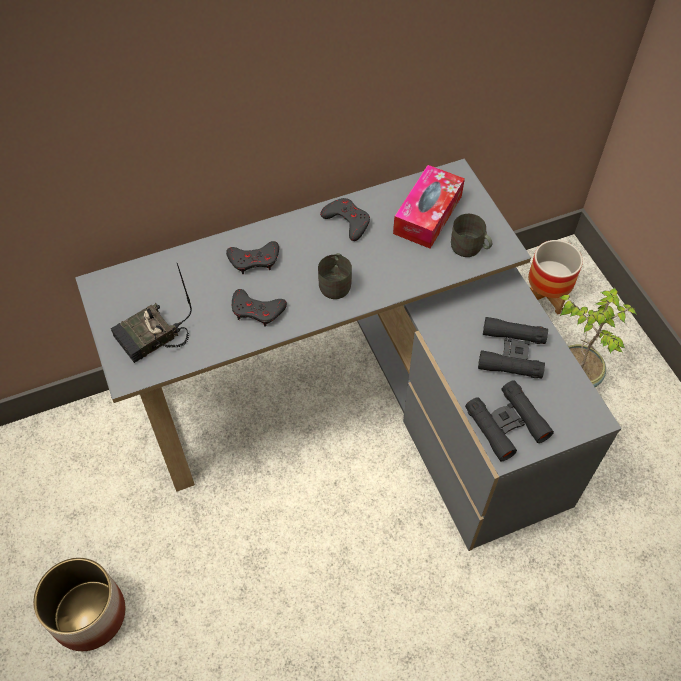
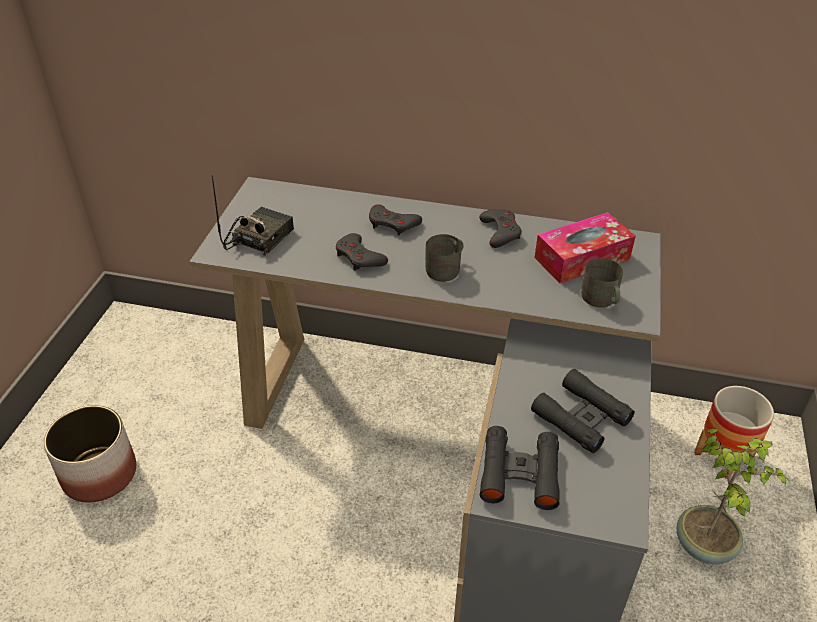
camera: 35 degrees right, 15 degrees down
radio [111,263,192,363] -> radio turned 120 degrees clockwise [212,175,294,255]

